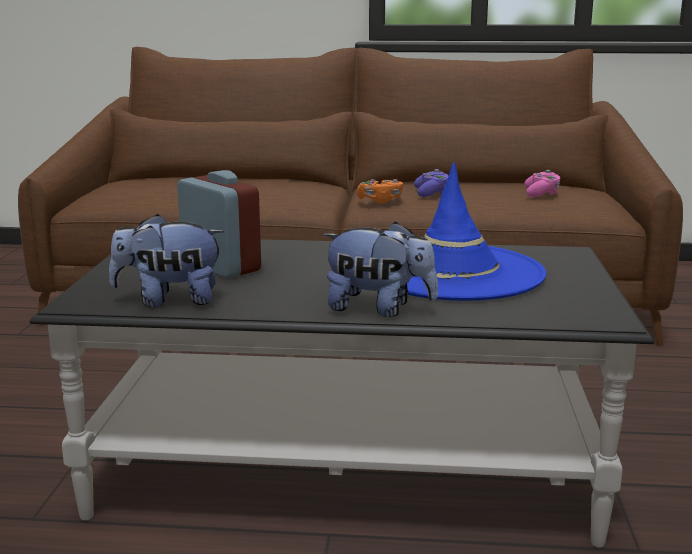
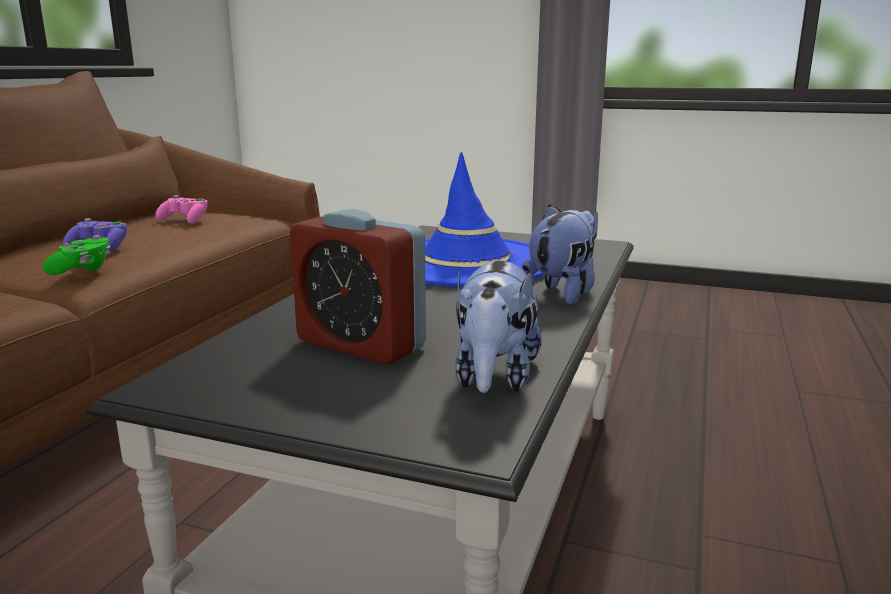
camera: 75 degrees left, 0 degrees up
alarm clock [177,170,261,278] -> alarm clock turned 120 degrees counterclockwise [290,209,426,364]
orange game controller [357,179,403,204] -> green game controller [42,235,110,275]

